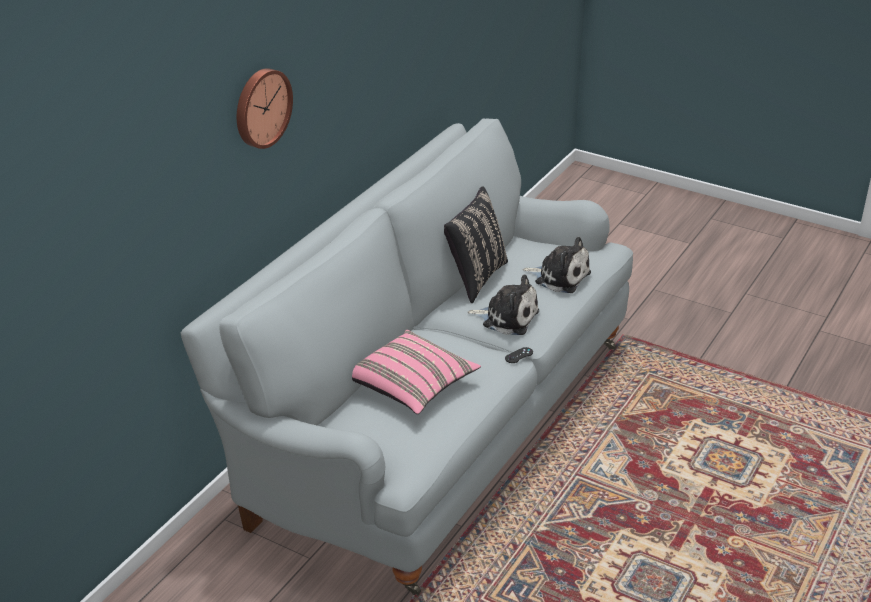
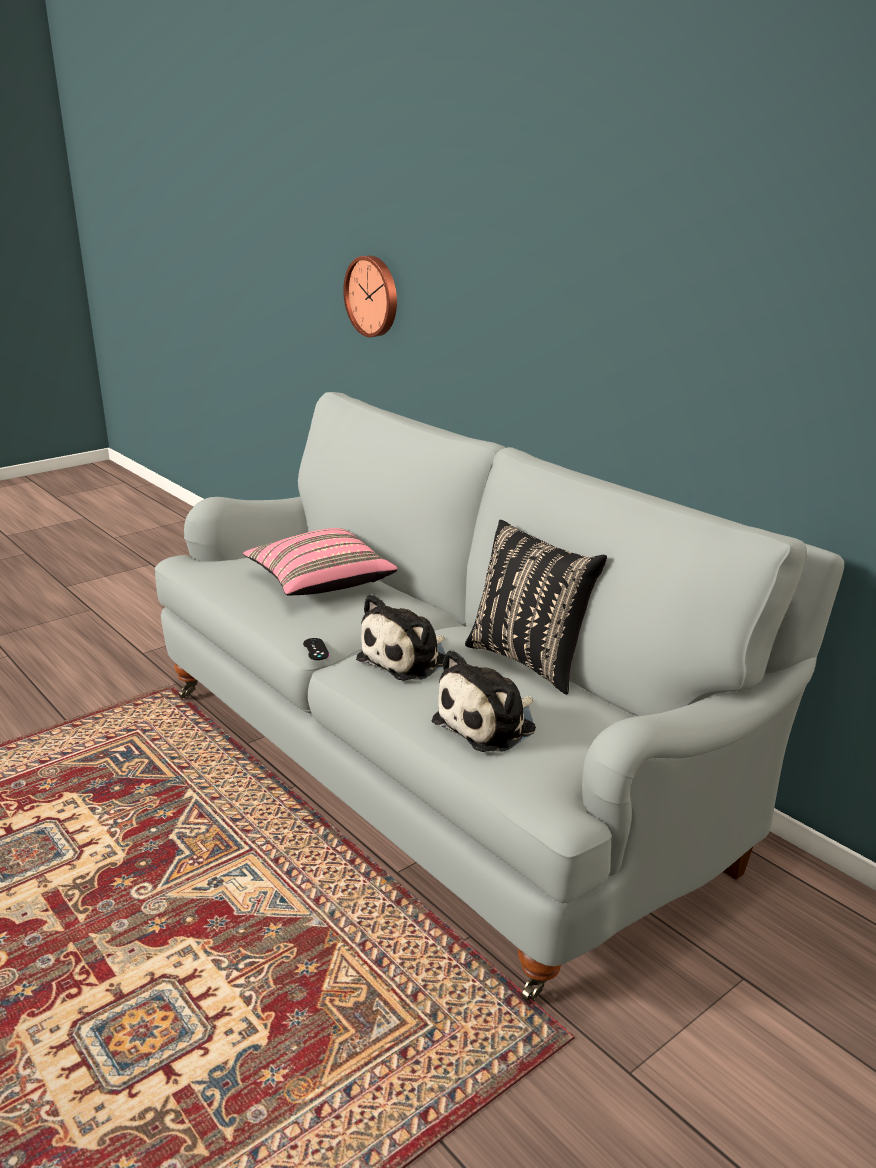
camera: 110 degrees right, 10 degrees down
wall clock [237,68,293,149] -> wall clock moved to [343,256,397,337]

